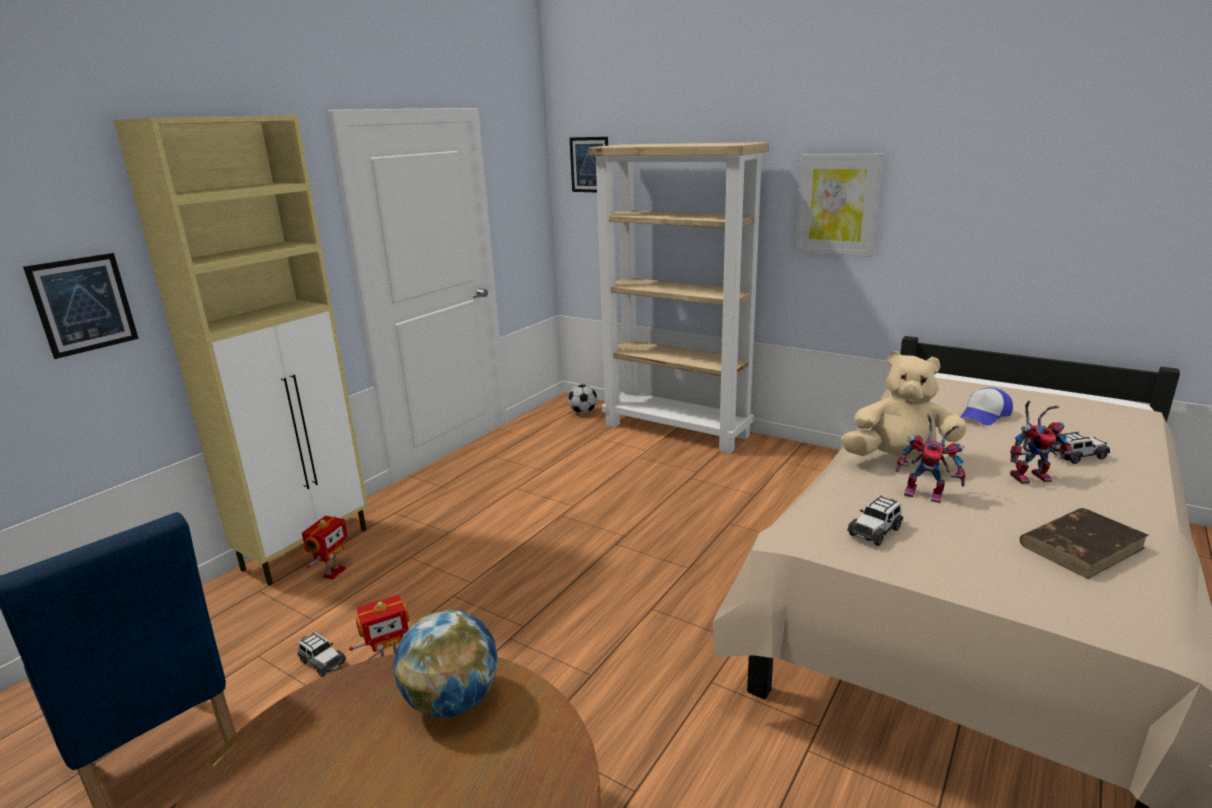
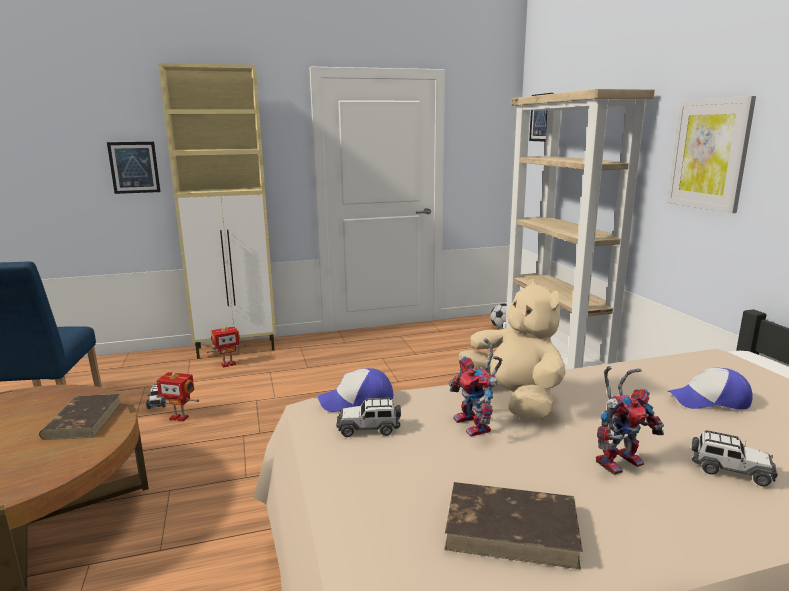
camera: 40 degrees right, 5 degrees down
globe [394,609,498,718] -> brown book [39,394,121,440]
toy robot [1010,400,1073,484] -> toy robot turned 60 degrees counterclockwise [596,366,664,475]
none -> cap [318,368,393,412]

